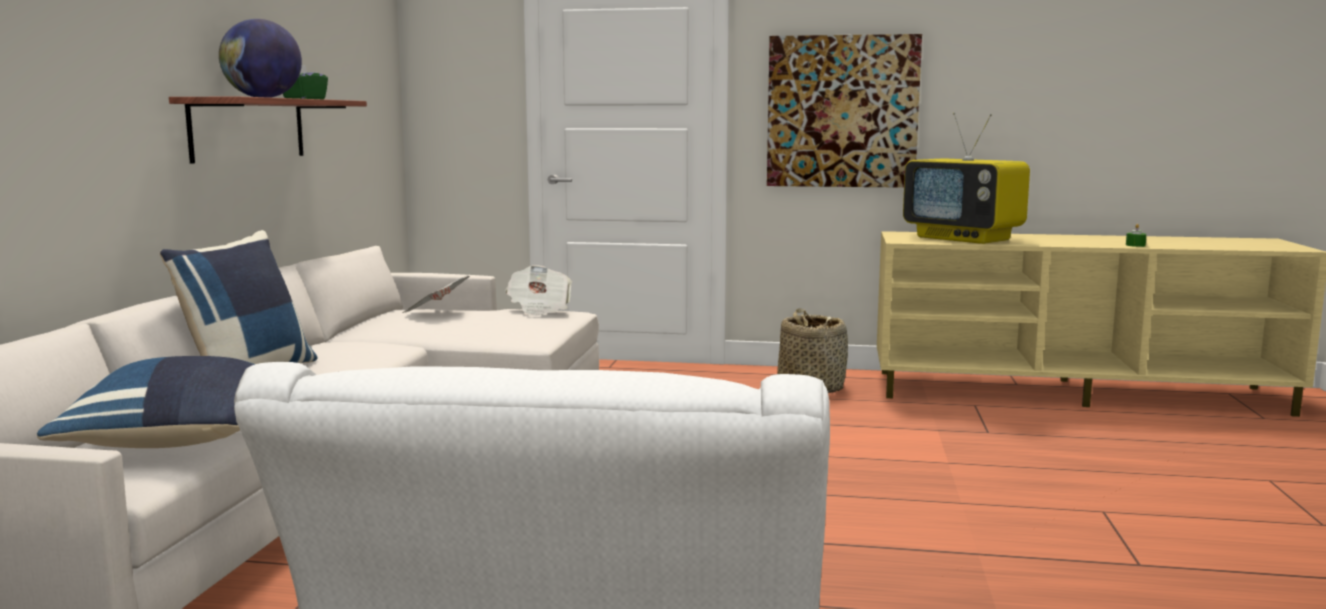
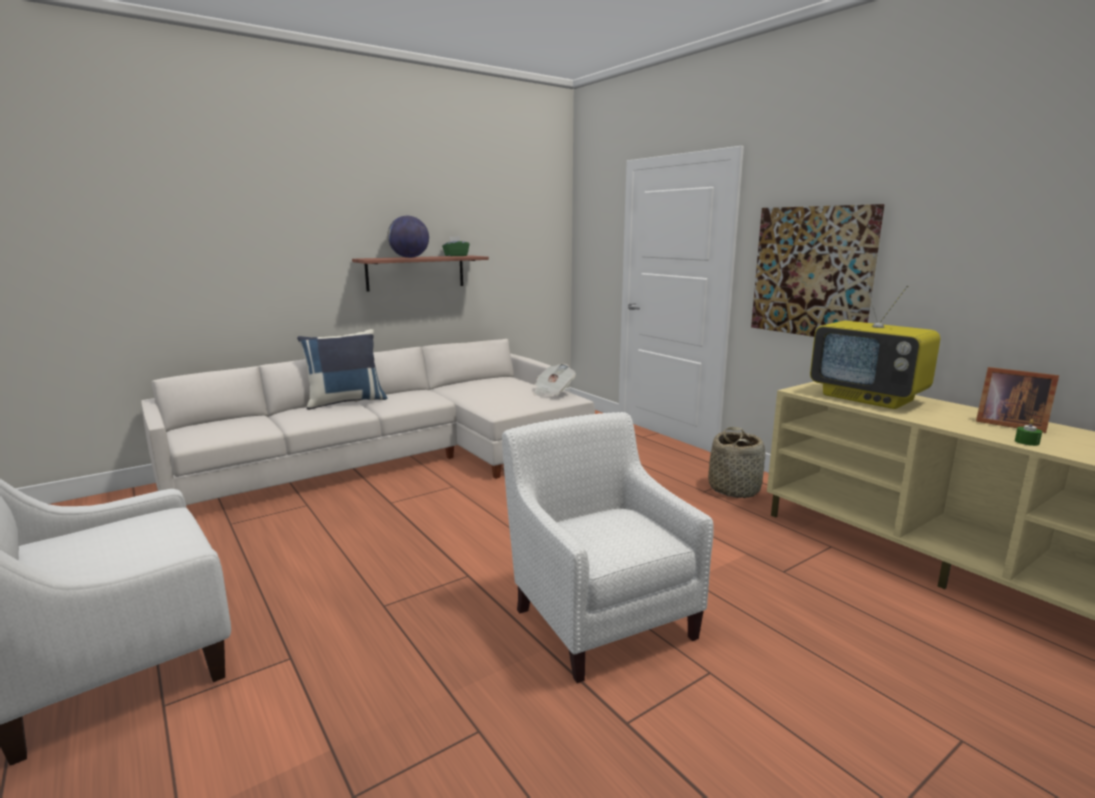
camera: 45 degrees right, 5 degrees up
blue pillow [37,356,255,448] -> none
newspaper [403,274,470,313] -> none
television [903,112,1030,244] -> television turned 45 degrees counterclockwise [810,281,940,409]
none -> white armchair [502,412,714,683]
none -> picture frame [976,367,1059,433]

